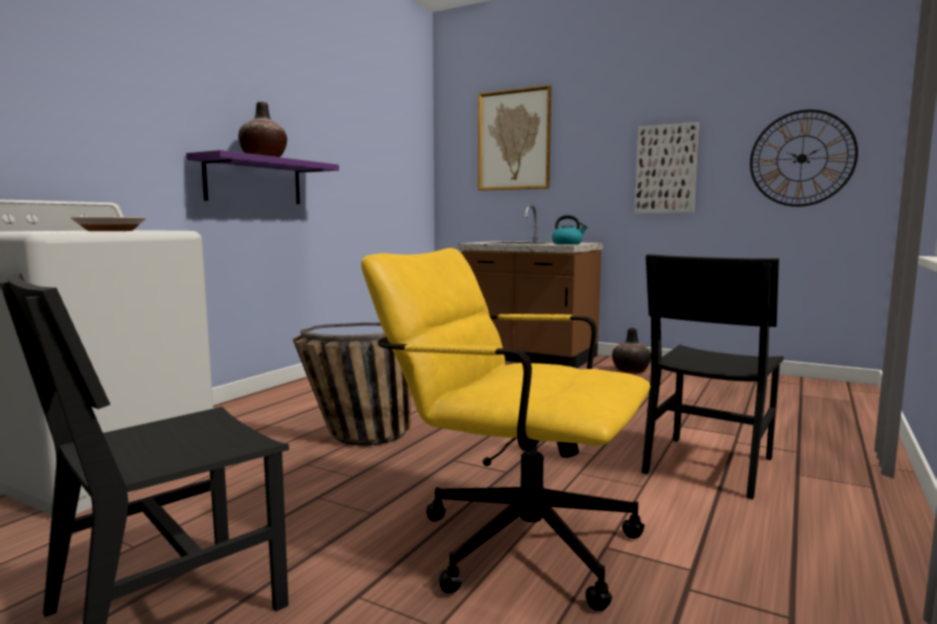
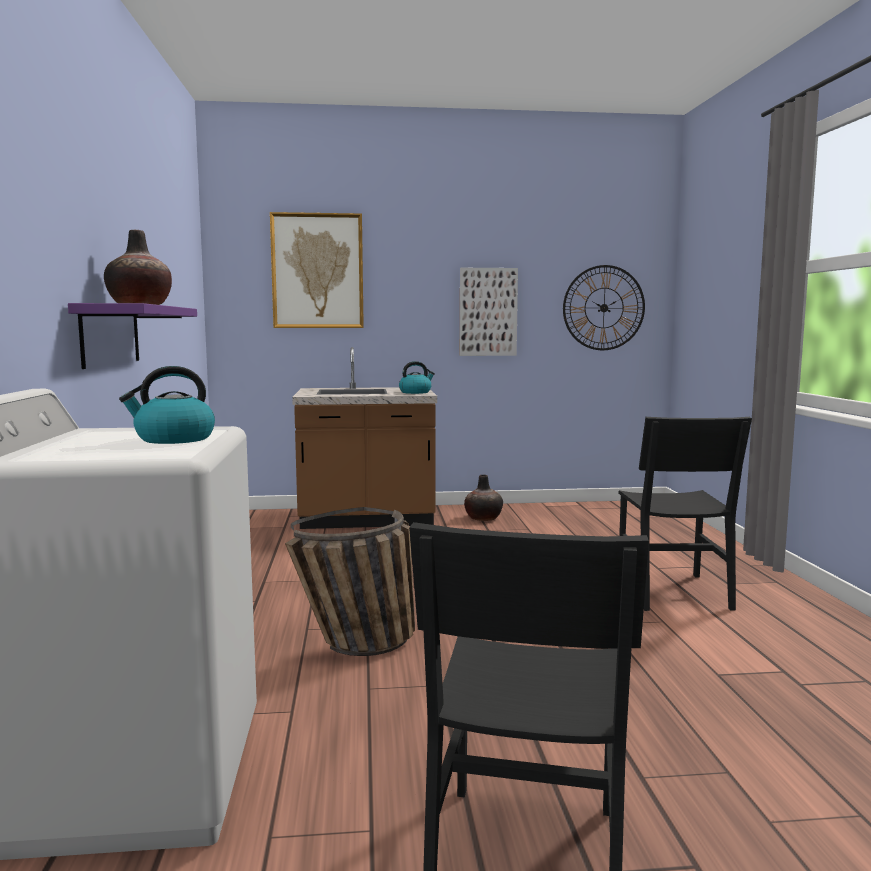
camera: 35 degrees left, 0 degrees up
bowl [70,217,147,231] -> kettle [119,366,215,444]
yellow office chair [361,248,650,611] -> none

